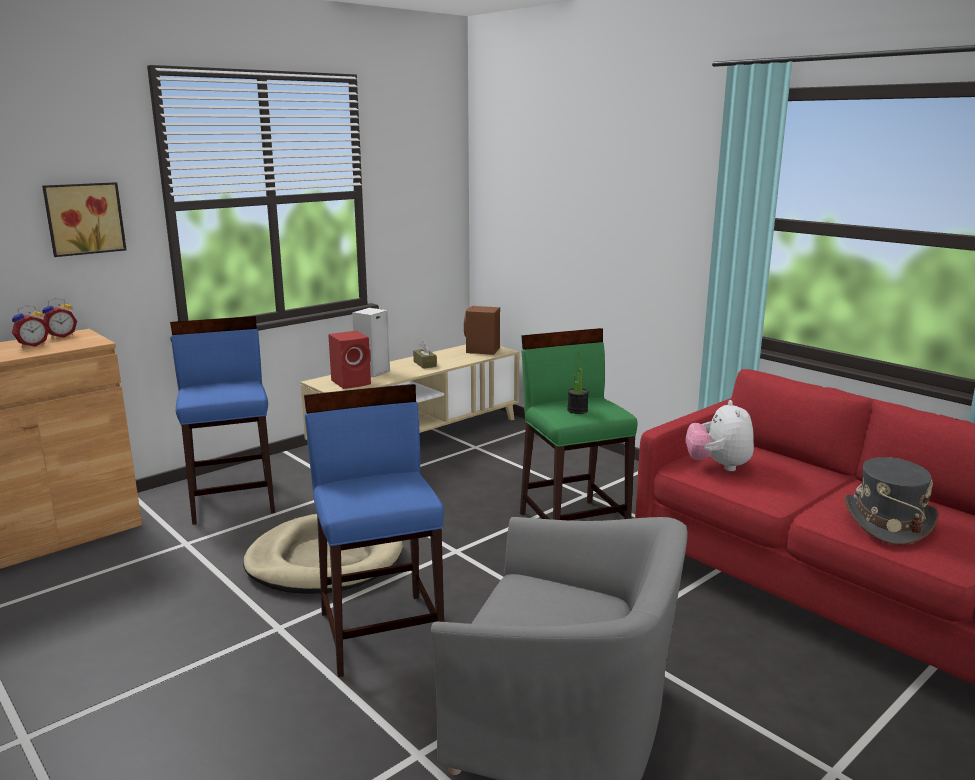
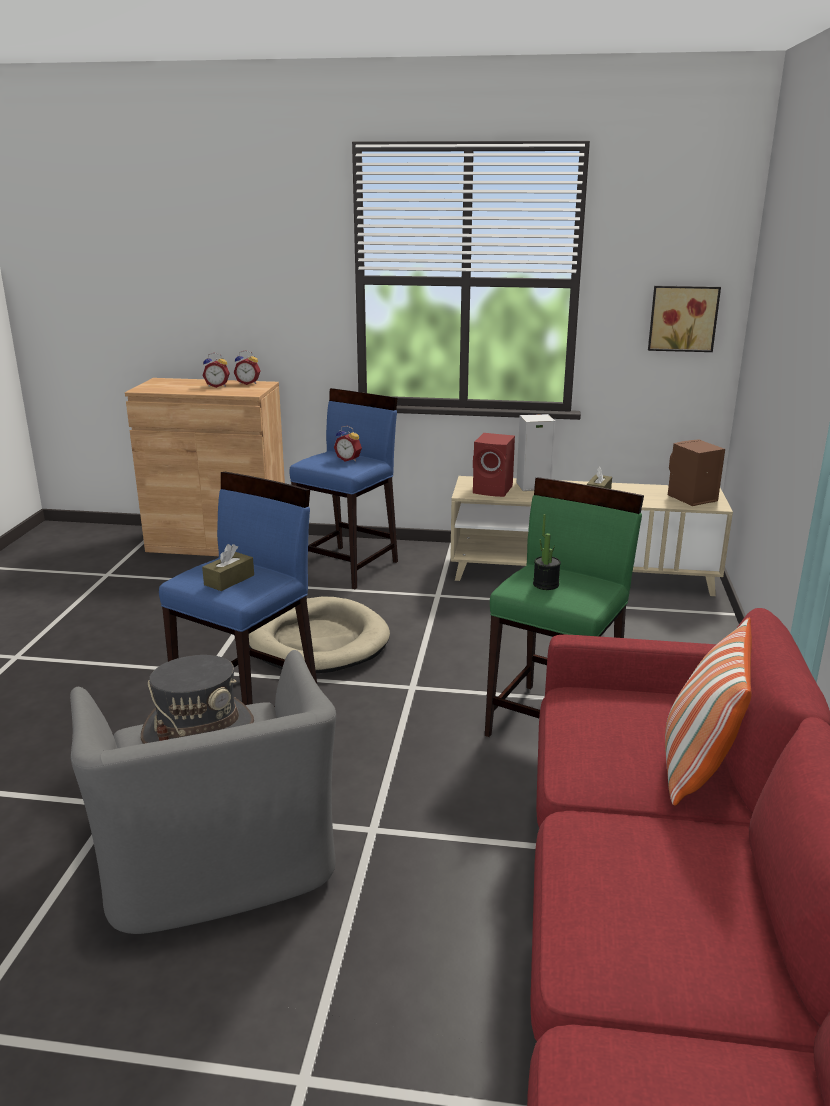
camera: 50 degrees right, 5 degrees up
picture [42,182,127,257] -> picture moved to [648,286,721,352]
plush toy [685,400,754,471] -> none
grey hat [845,457,939,545] -> grey hat moved to [141,655,254,744]
none -> brown tissue box [202,544,254,591]
none -> alarm clock [334,426,362,462]
none -> pillow [665,618,752,806]

